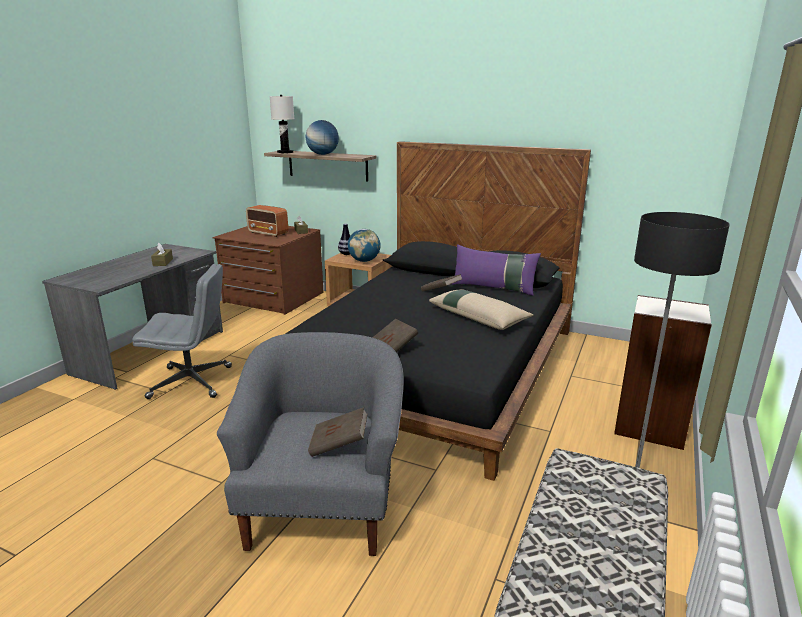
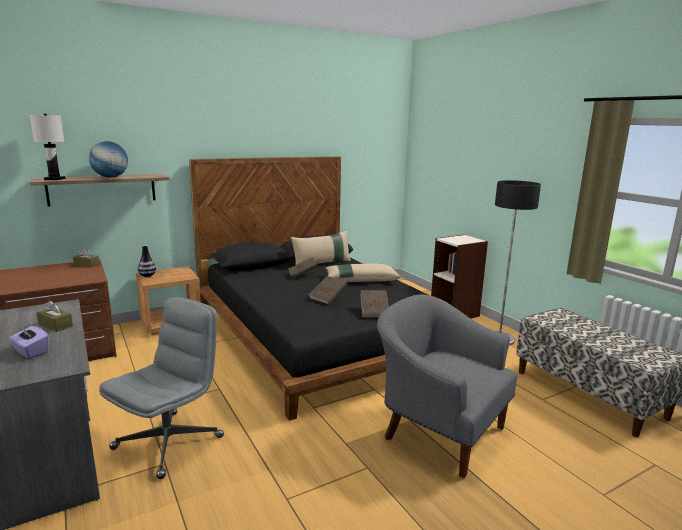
camera: 55 degrees left, 5 degrees down
radio [246,205,288,237] -> none
brown book [308,407,368,457] -> brown book moved to [308,276,347,304]
globe [348,229,381,262] -> none
purple pillow [452,244,541,296] -> beige pillow [290,230,351,265]
none -> purple tissue box [9,324,49,359]

